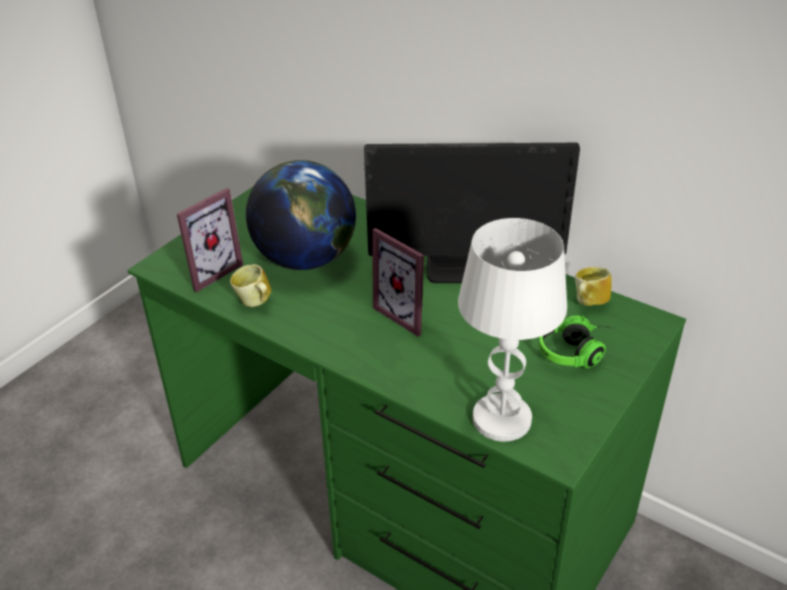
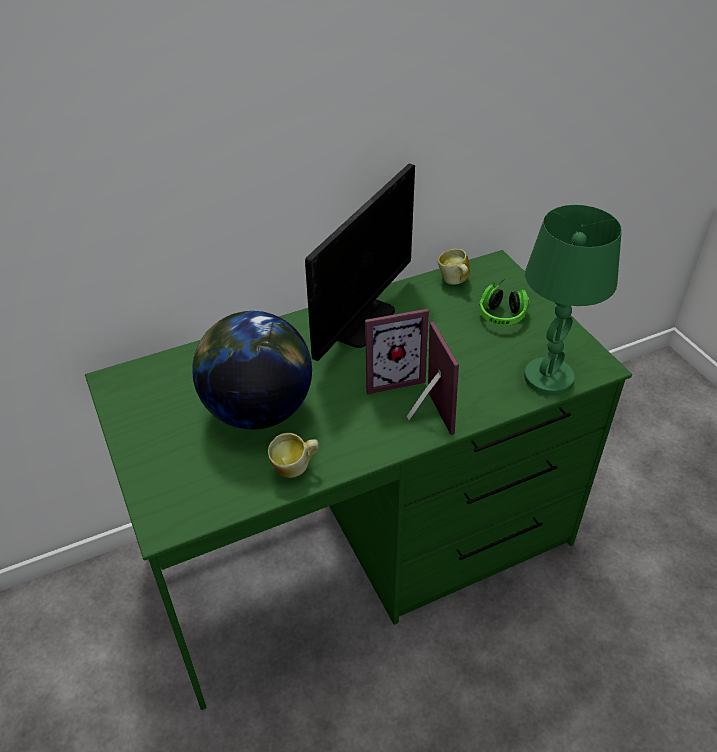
camera: 60 degrees left, 5 degrees up
picture frame [177,188,243,292] -> picture frame moved to [407,321,459,435]
white table lamp [458,218,567,441] -> green table lamp [524,205,622,395]

